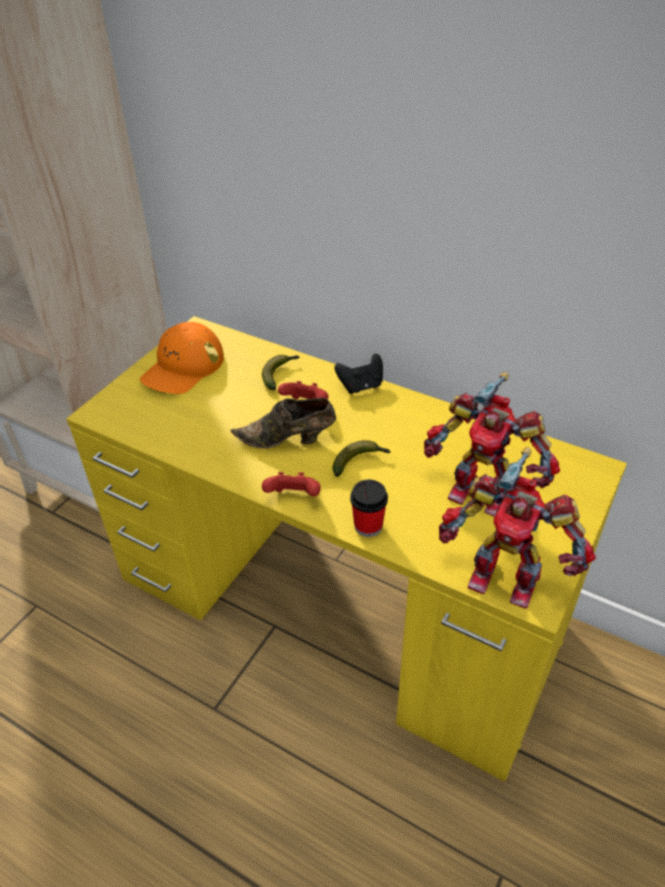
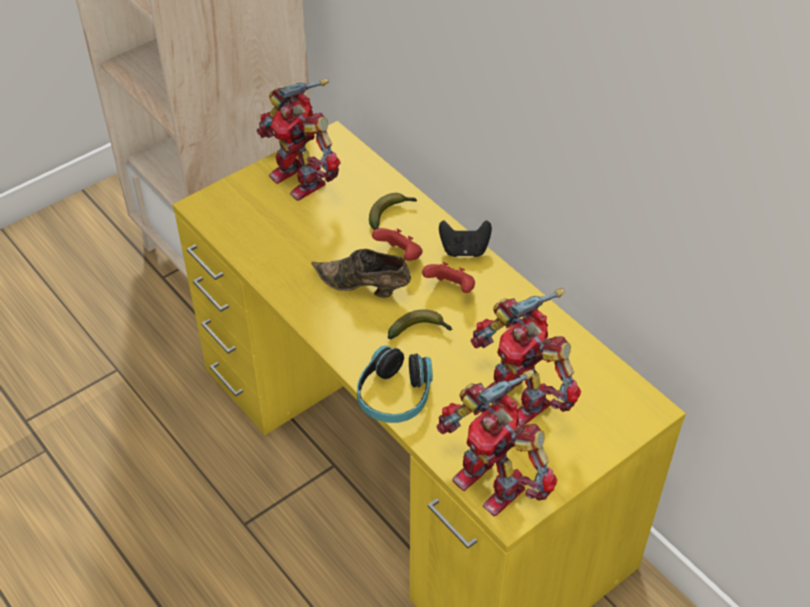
camera: 20 degrees right, 5 degrees up
orange cap [140,322,224,394] -> toy robot [256,79,341,201]
red game controller [262,472,321,497] -> red game controller moved to [422,262,475,293]
cup [350,480,388,537] -> headphones [357,346,433,423]

